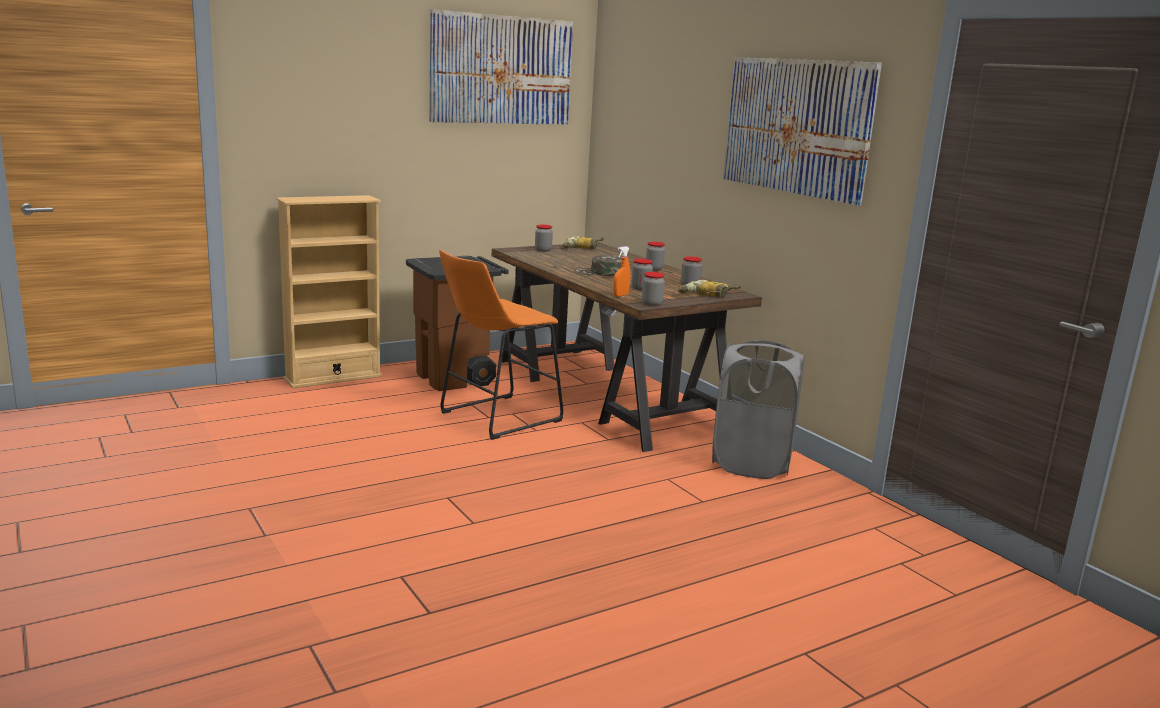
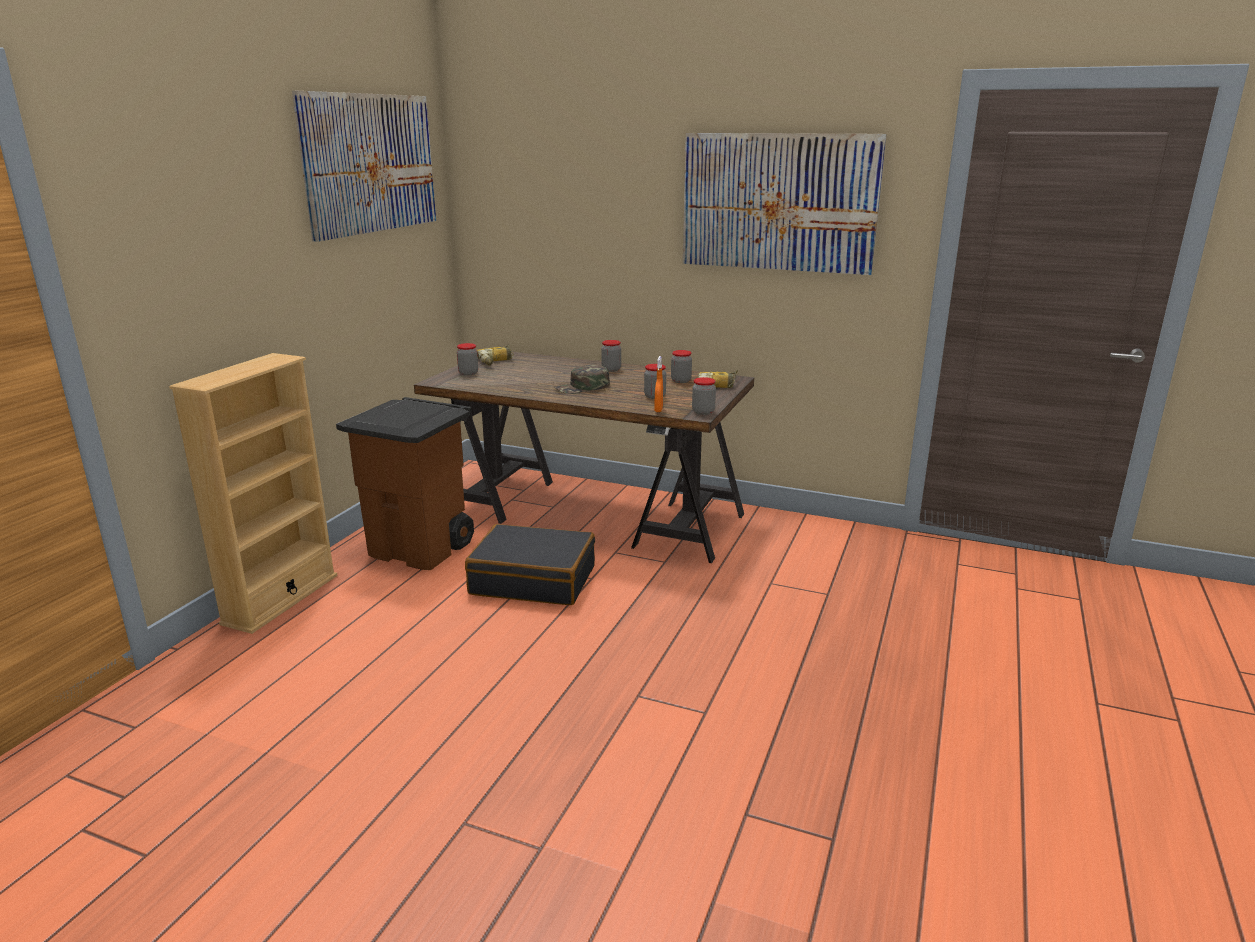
camera: 35 degrees left, 5 degrees up
orange stool [439,249,563,440] -> black suitcase [465,524,595,605]
grey laundry basket [712,340,805,479] -> none

